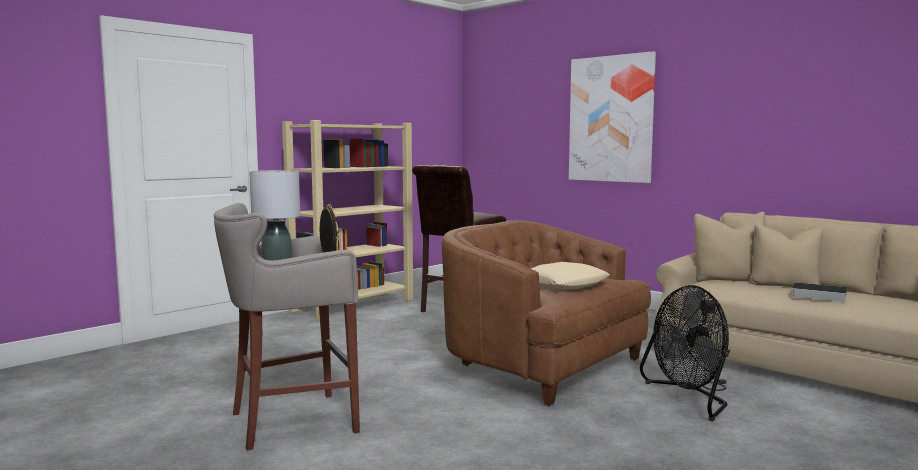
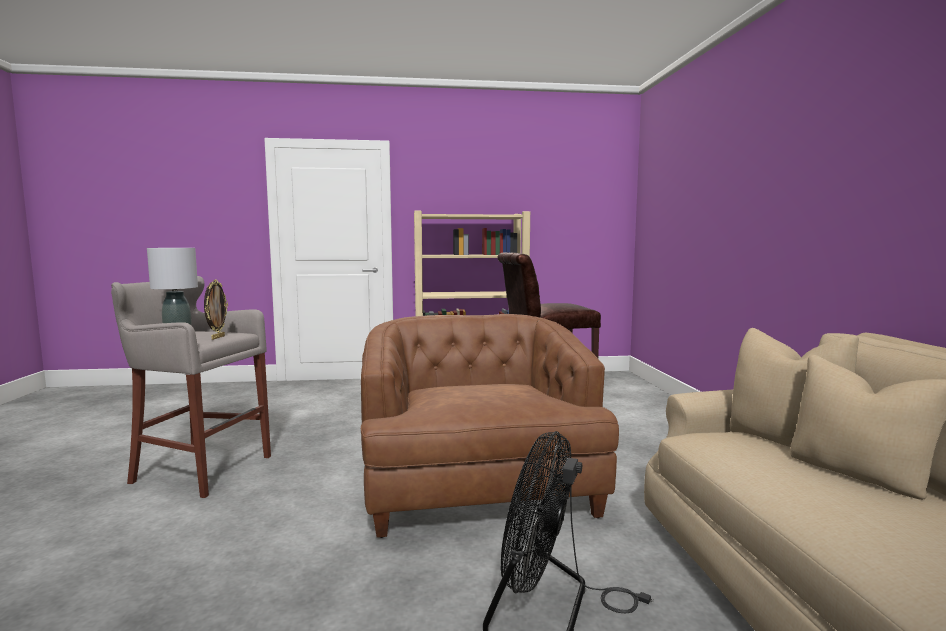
camera: 40 degrees right, 0 degrees up
beige pillow [531,262,610,290] -> none
picture [569,51,656,183] -> none
book [792,282,847,302] -> none

